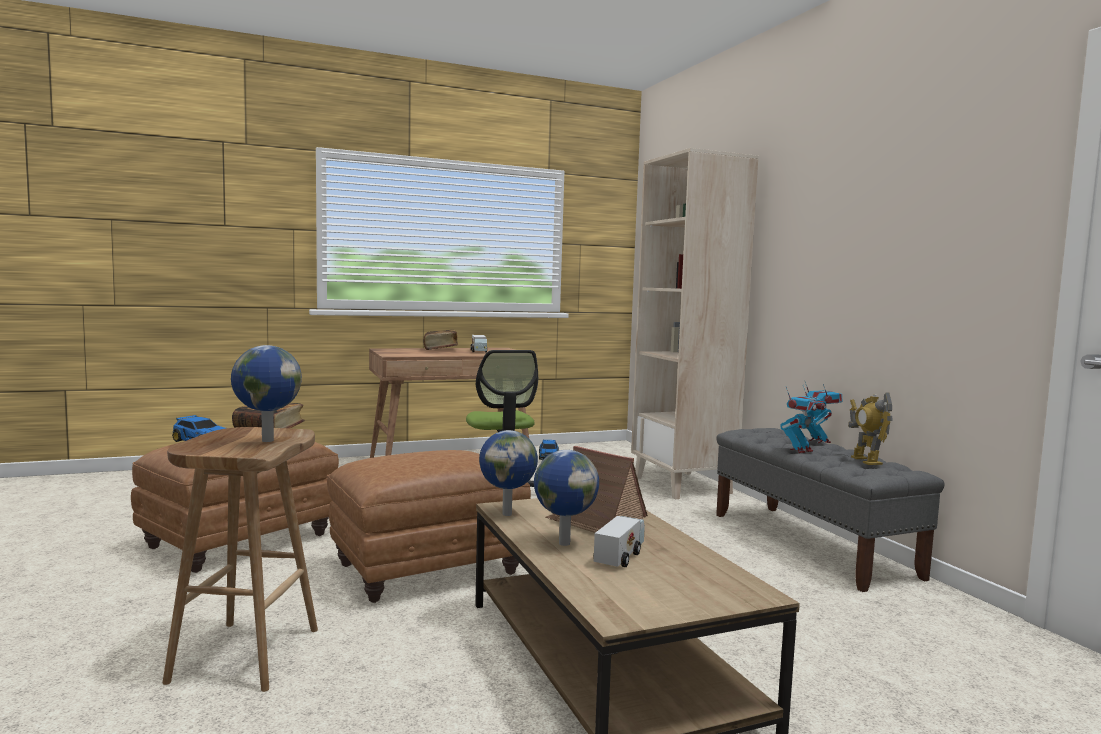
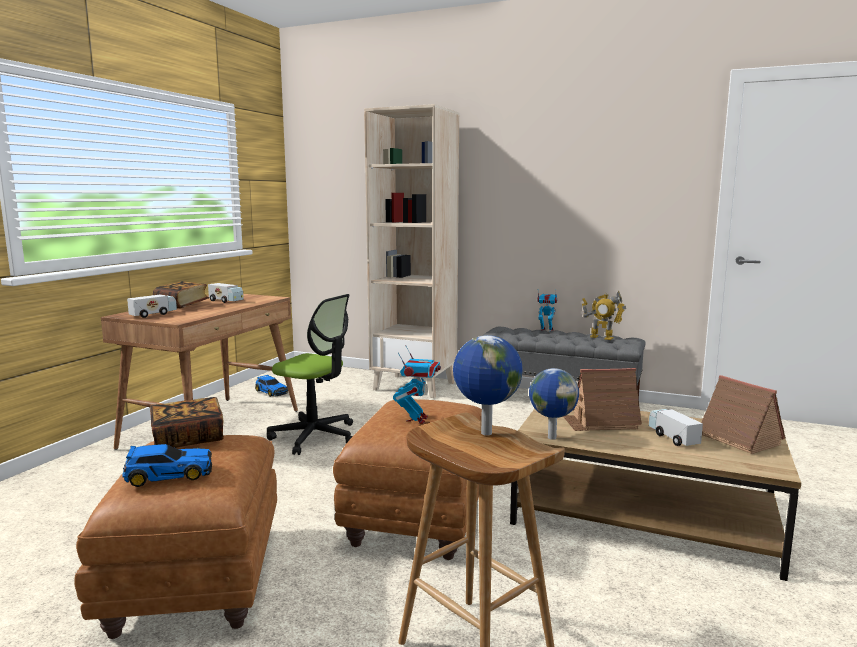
camera: 45 degrees left, 5 degrees up
globe [534,450,599,546] -> none
toy robot [780,386,826,453] -> toy robot moved to [393,346,441,424]
none -> toy truck [127,294,177,318]
none -> toy house [701,375,786,454]

